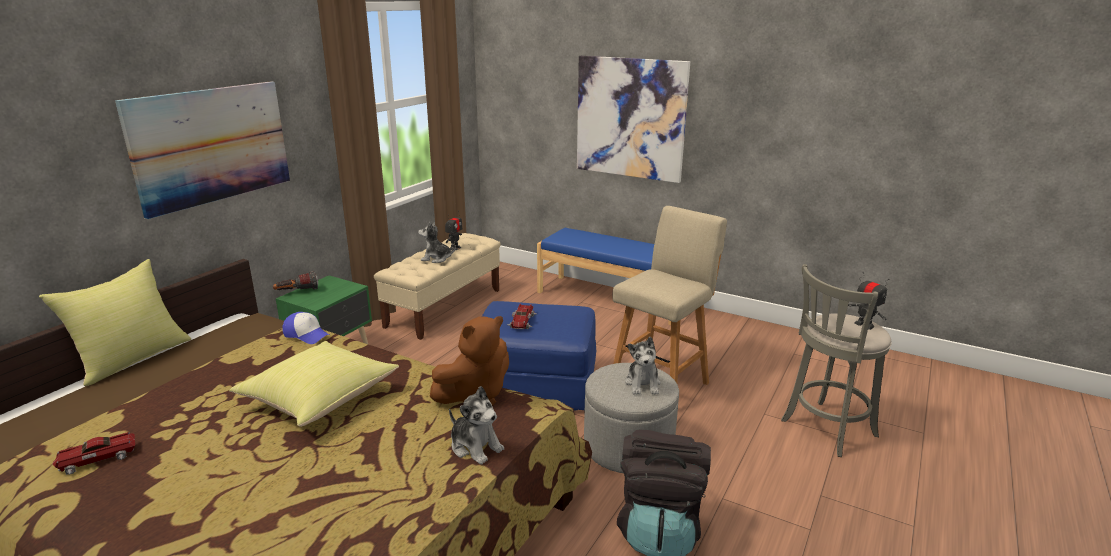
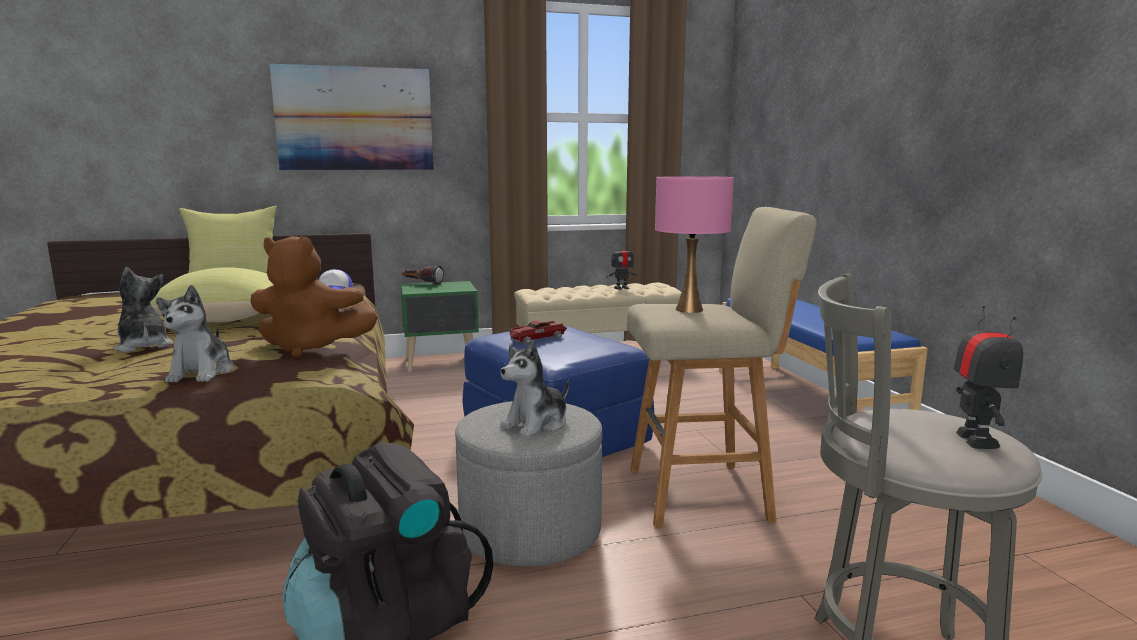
camera: 45 degrees right, 10 degrees down
toy car [52,432,135,475] -> none
plush toy [418,222,456,263] -> plush toy moved to [114,267,173,352]
picture [577,56,690,183] -> none
none -> pink table lamp [655,176,734,313]

